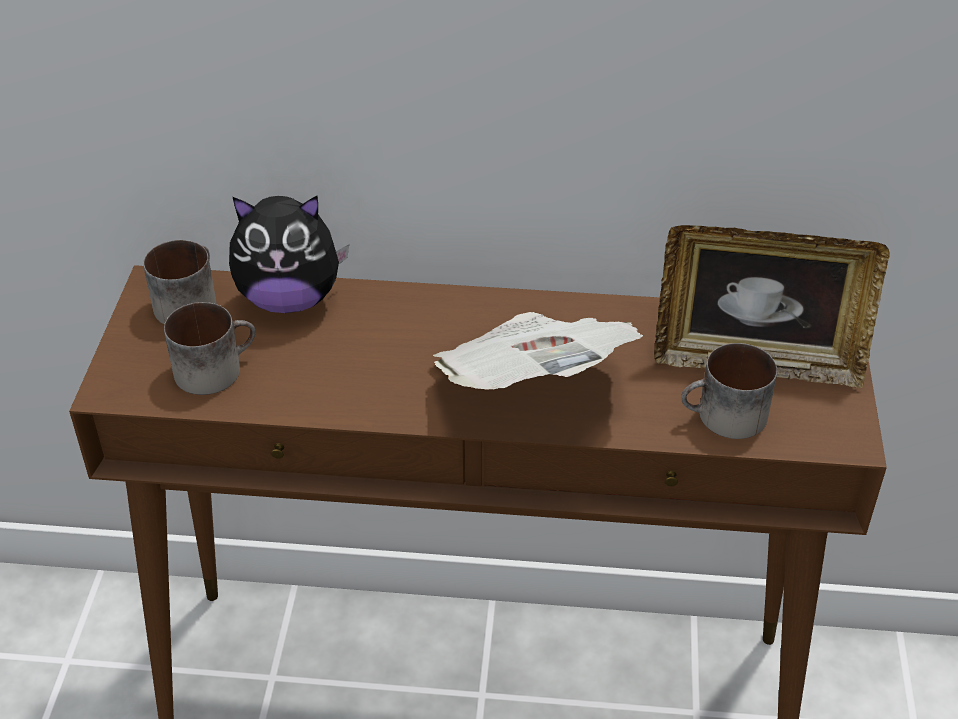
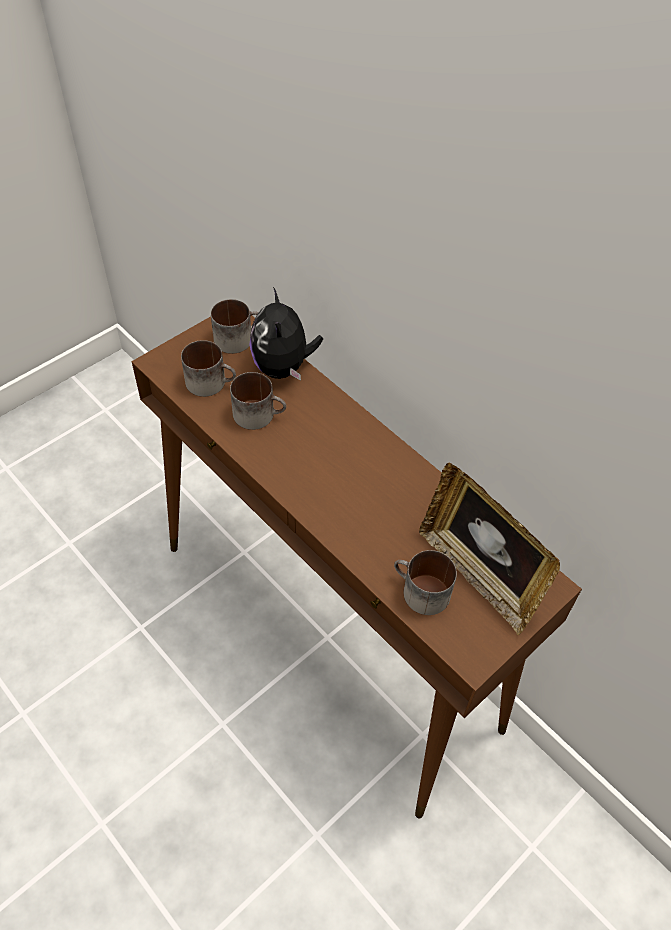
camera: 40 degrees right, 10 degrees up
plush toy [229,196,349,313] -> plush toy turned 45 degrees clockwise [249,287,323,381]
newspaper [433,312,643,389] -> none
none -> mug [230,372,286,430]

